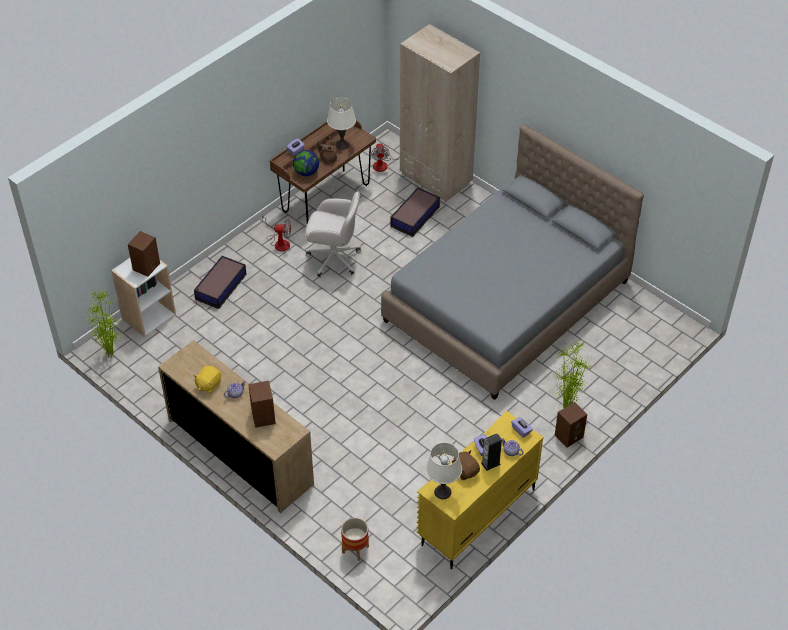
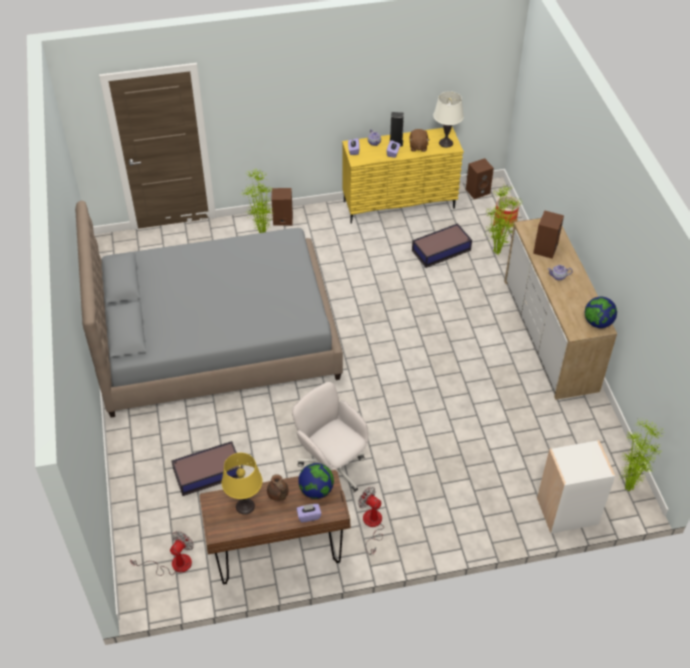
camera: 145 degrees left, 0 degrees up
brown speaker [128,231,160,277] -> brown speaker moved to [466,158,494,199]
storage box [194,256,246,309] -> storage box moved to [412,223,472,268]
yellow plush toy [194,366,221,393] -> none
white table lamp [327,98,356,150] -> yellow table lamp [222,453,262,515]
beige wardrobe [400,24,480,202] -> none
none -> potted plant [487,183,523,255]
none -> globe [585,297,617,328]

